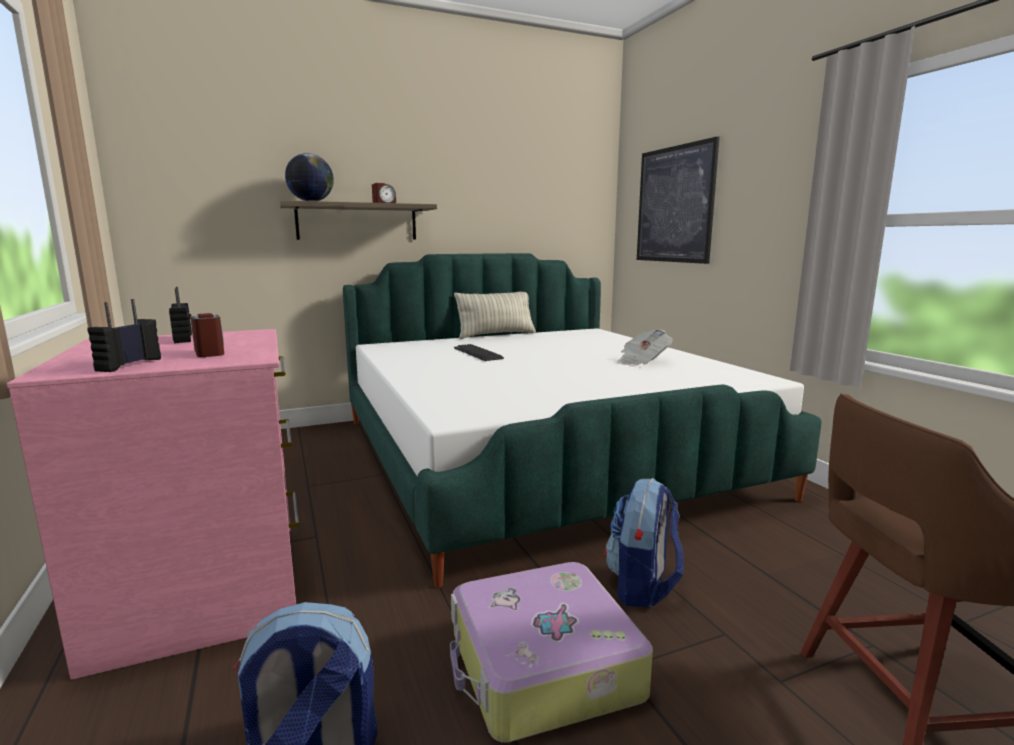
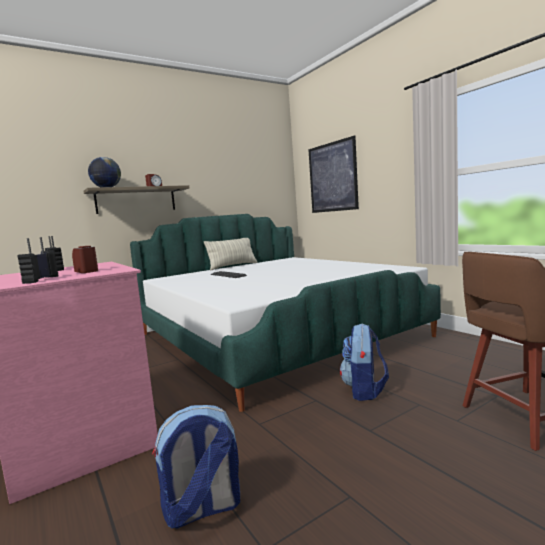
camera: 10 degrees left, 5 degrees down
suitcase [450,562,653,743] -> none
newspaper [617,329,673,365] -> none

